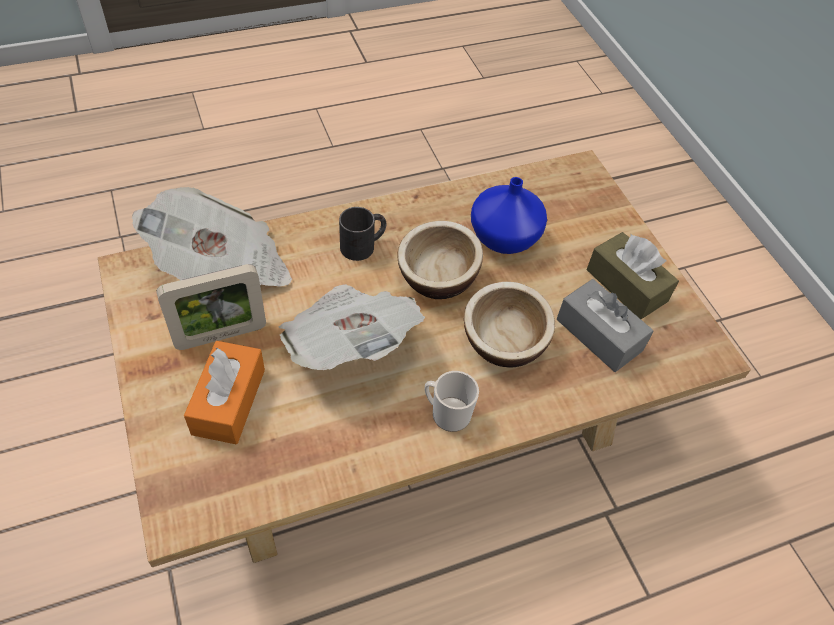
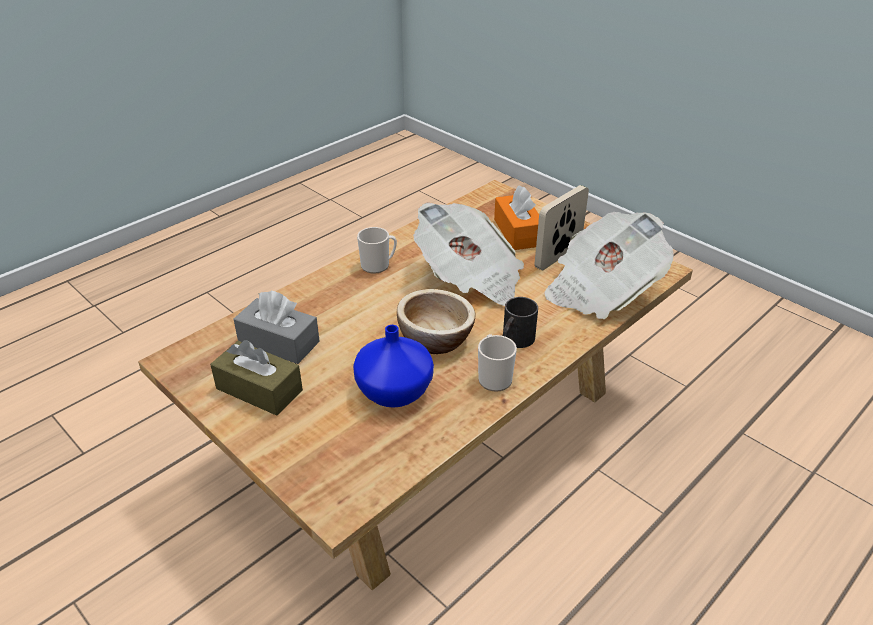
camera: 160 degrees right, 15 degrees down
bowl [464,282,555,368] -> none
none -> mug [478,334,517,392]

